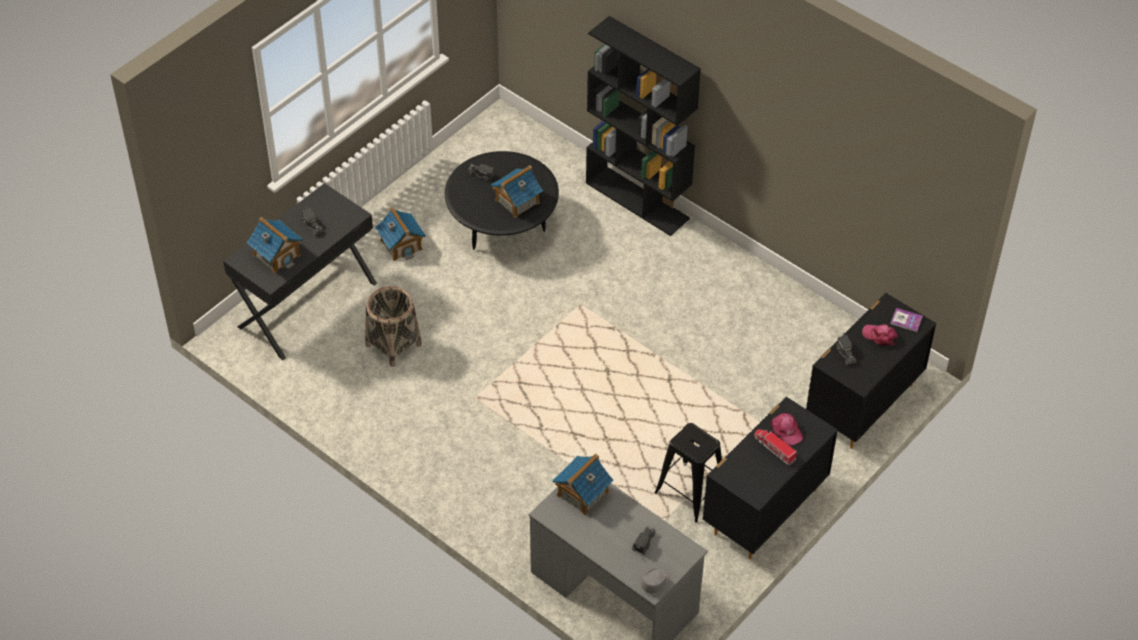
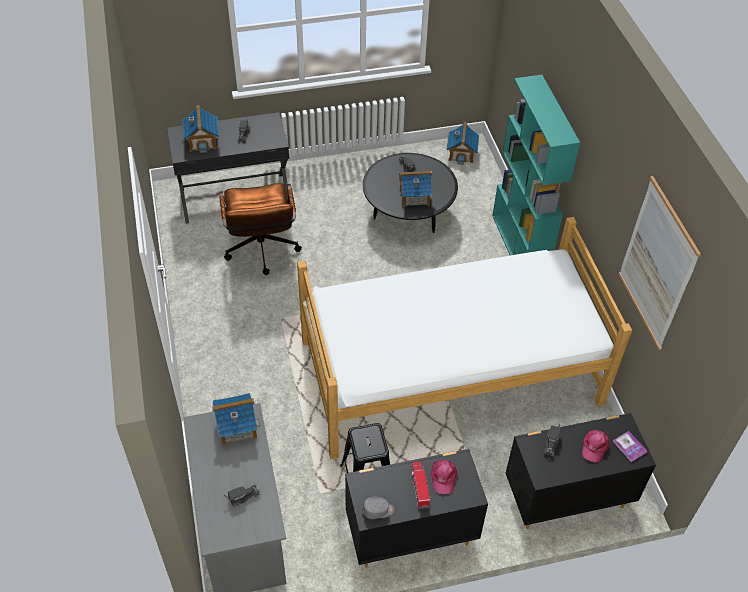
camera: 35 degrees right, 0 degrees up
basket [365,286,422,367] -> brown office chair [219,183,302,275]
toy house [375,207,426,261] -> toy house moved to [447,122,479,165]
black bookcase [586,16,701,236] -> turquoise bookcase [492,75,580,256]
grey cap [641,568,670,594] -> grey cap moved to [362,497,394,519]
pink cap [862,324,898,346] -> pink cap turned 135 degrees counterclockwise [582,430,609,463]
none -> bed [297,217,632,459]
none -> picture [618,176,701,350]

